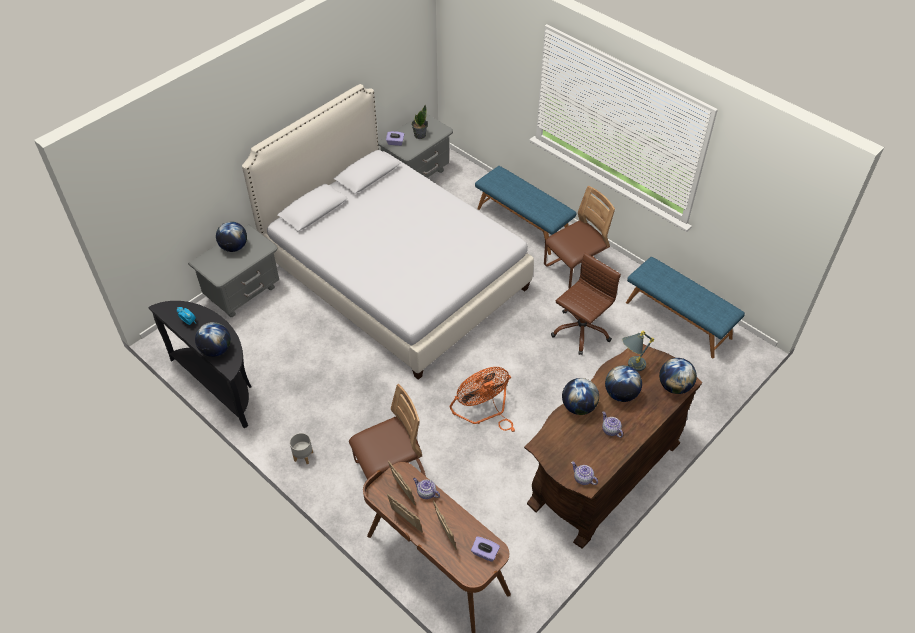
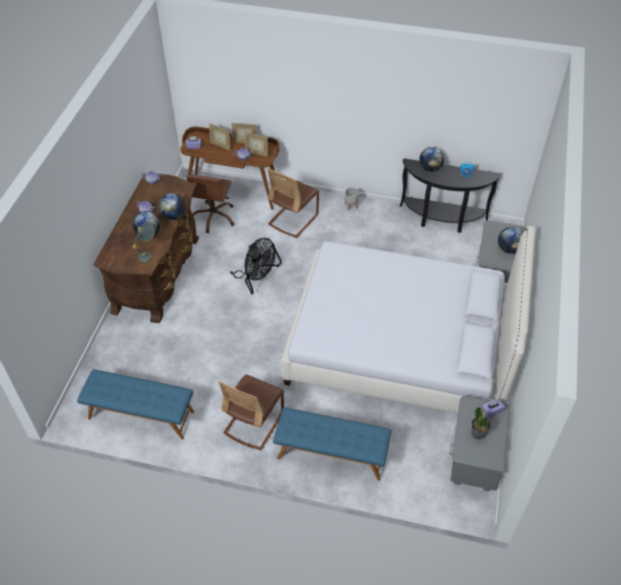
camera: 150 degrees right, 0 degrees up
orange fan [450,367,515,432] -> black fan [230,238,282,295]
brown office chair [551,253,621,355] -> brown office chair moved to [186,175,235,234]
globe [659,358,697,394] -> none

